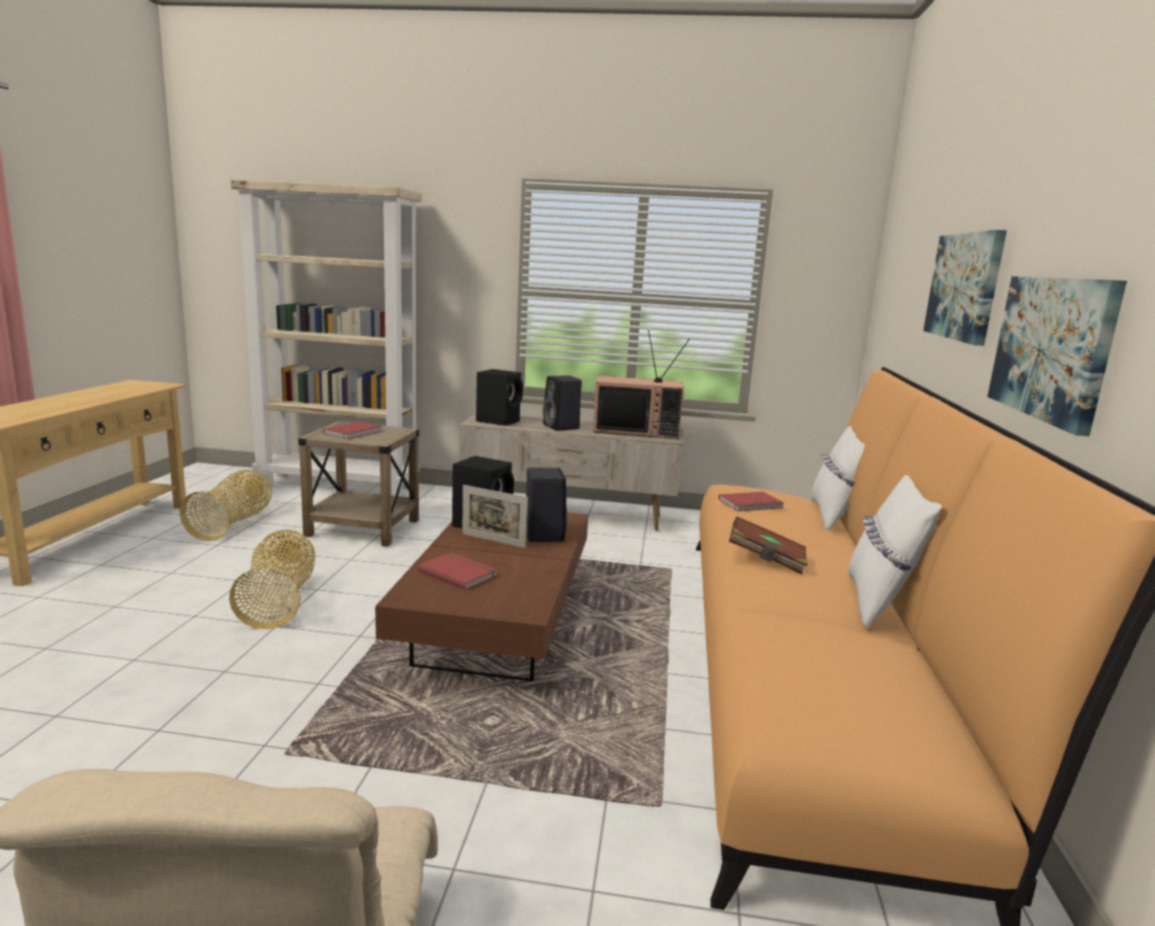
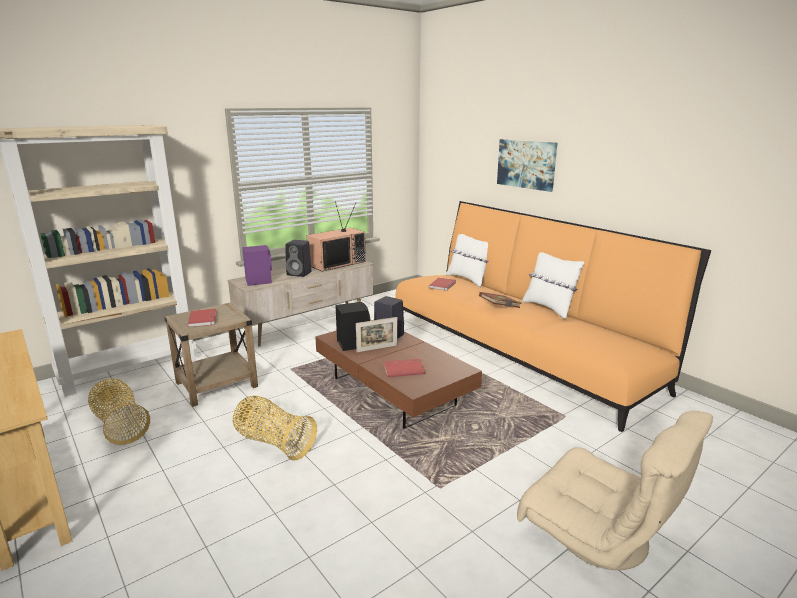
camera: 45 degrees left, 5 degrees up
black speaker [476,369,523,426] -> purple speaker [242,245,272,286]
picture [987,276,1127,436] -> none

